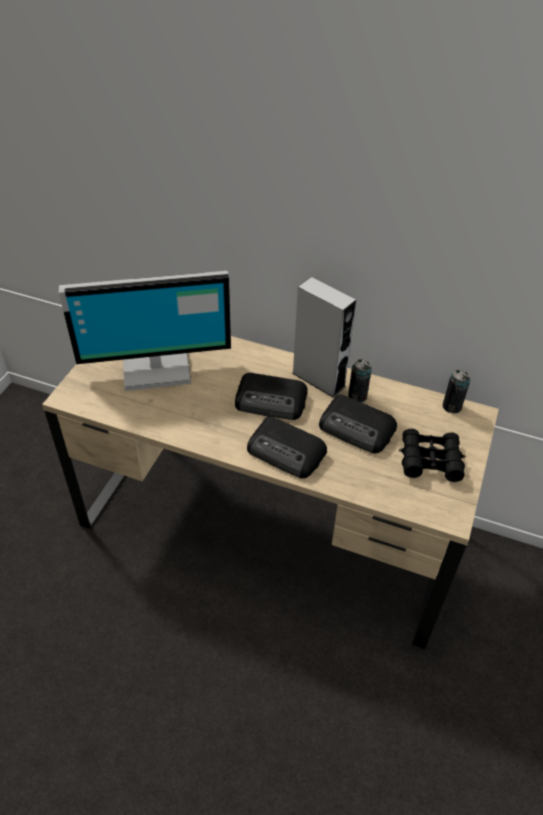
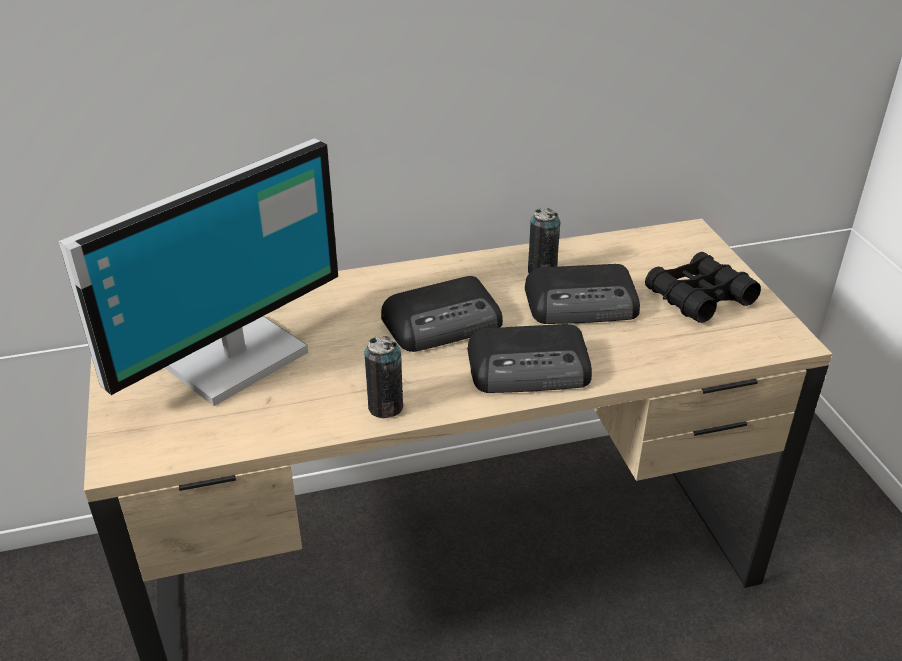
camera: 35 degrees left, 10 degrees down
grey speaker [292,277,356,398] -> none
can [443,370,470,413] -> can moved to [364,336,403,418]

